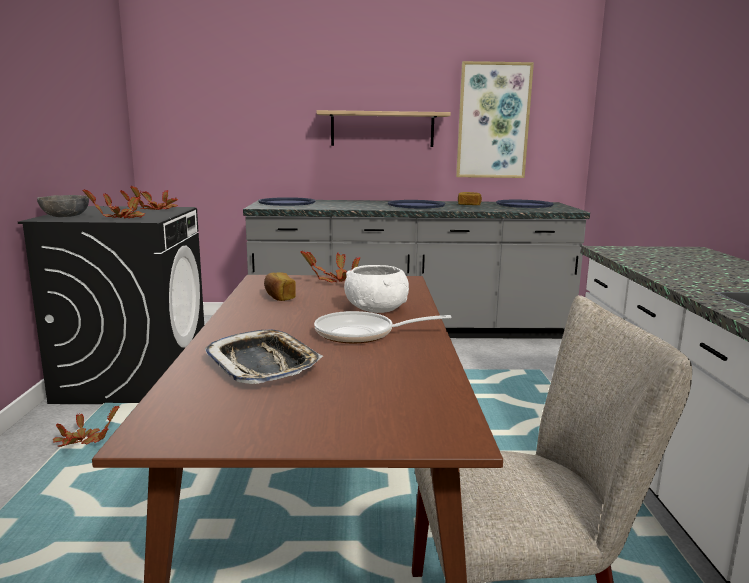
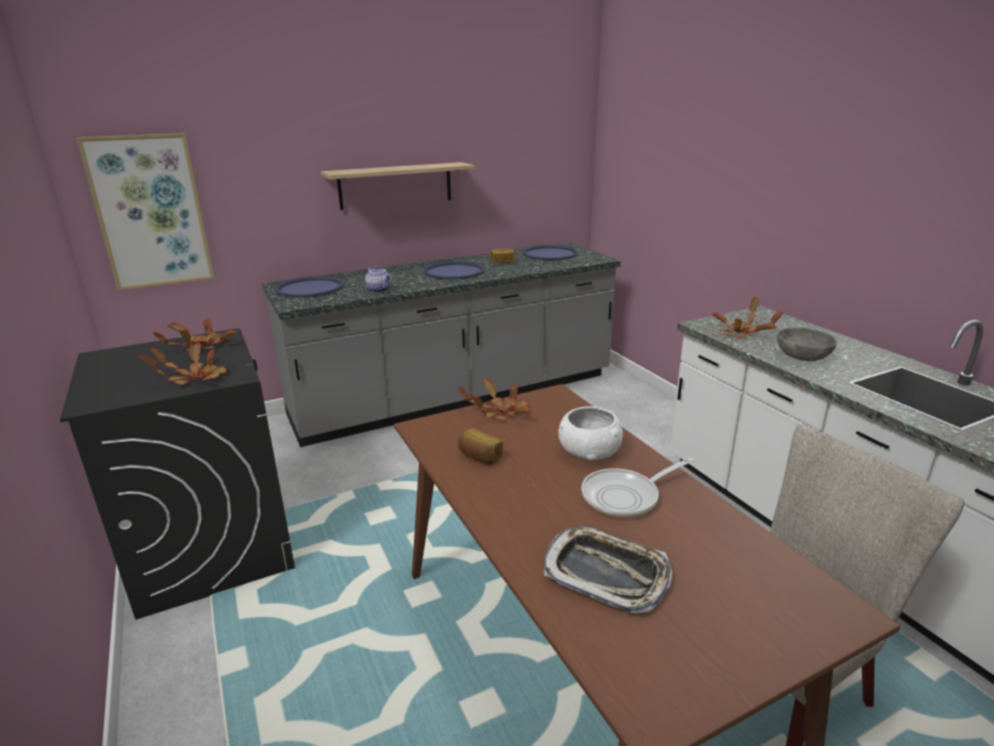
camera: 25 degrees left, 10 degrees up
grey bowl [37,195,89,217] -> grey bowl moved to [777,328,837,361]
potted plant [53,406,120,447] -> potted plant moved to [712,296,784,339]
picture [456,61,534,178] -> picture moved to [77,133,214,291]
none -> teapot [365,266,391,293]

